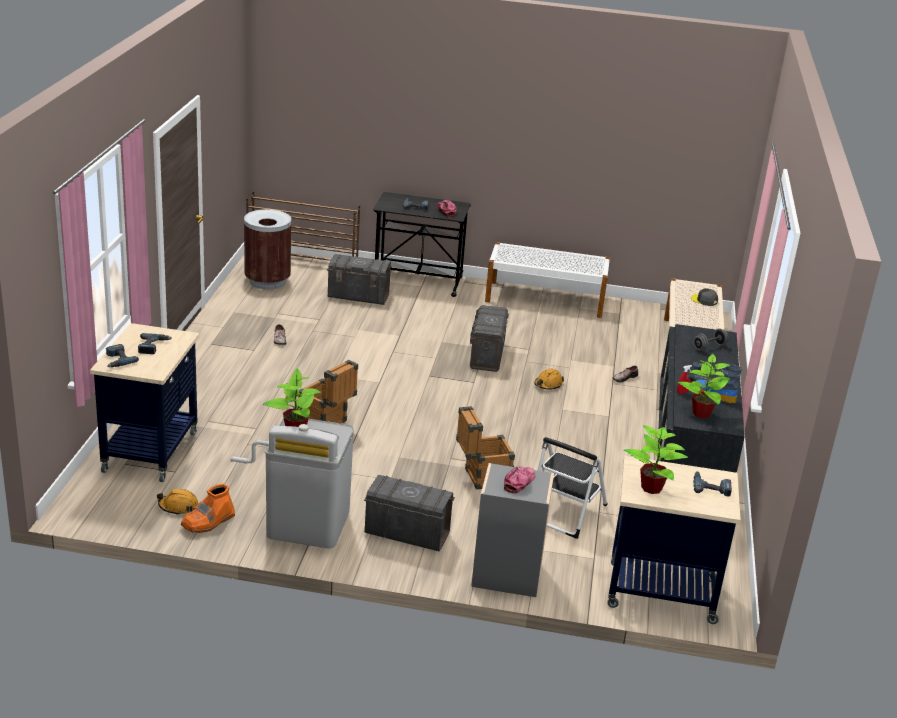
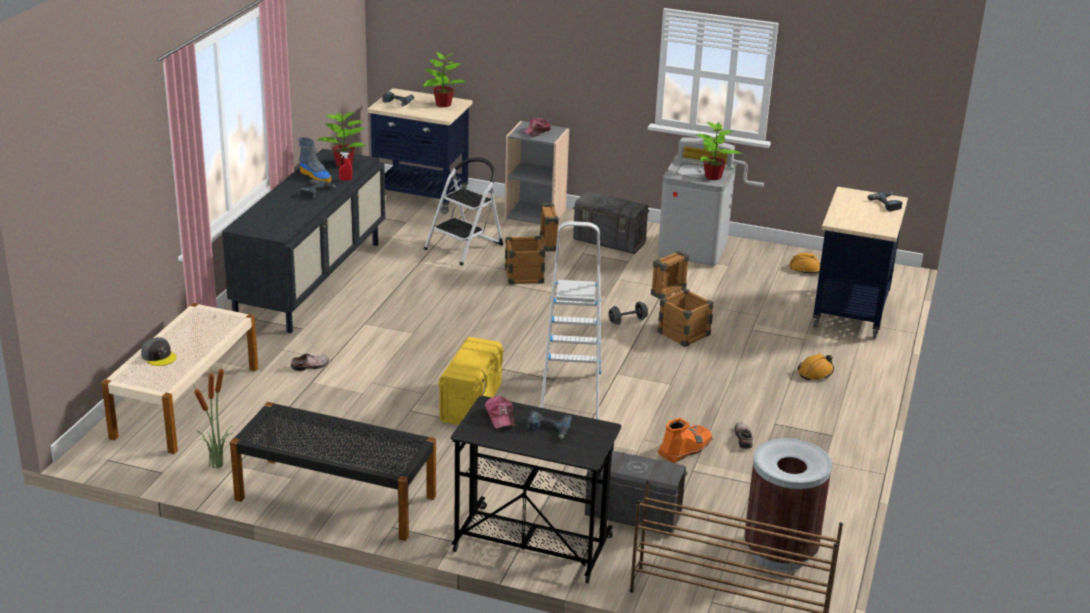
camera: 170 degrees left, 0 degrees up
power drill [138,333,172,354] -> none
orange boot [181,484,235,533] -> orange boot moved to [658,418,713,463]
grey storage box [470,305,509,372] -> yellow storage box [438,337,504,425]
white bench [485,242,610,318] -> black bench [230,402,436,541]
orange hard hat [534,369,564,390] -> orange hard hat moved to [797,354,834,380]
grey dumbbell [693,328,729,351] -> grey dumbbell moved to [608,302,648,325]
none -> potted plant [193,363,234,468]
none -> white step ladder [540,221,601,420]

